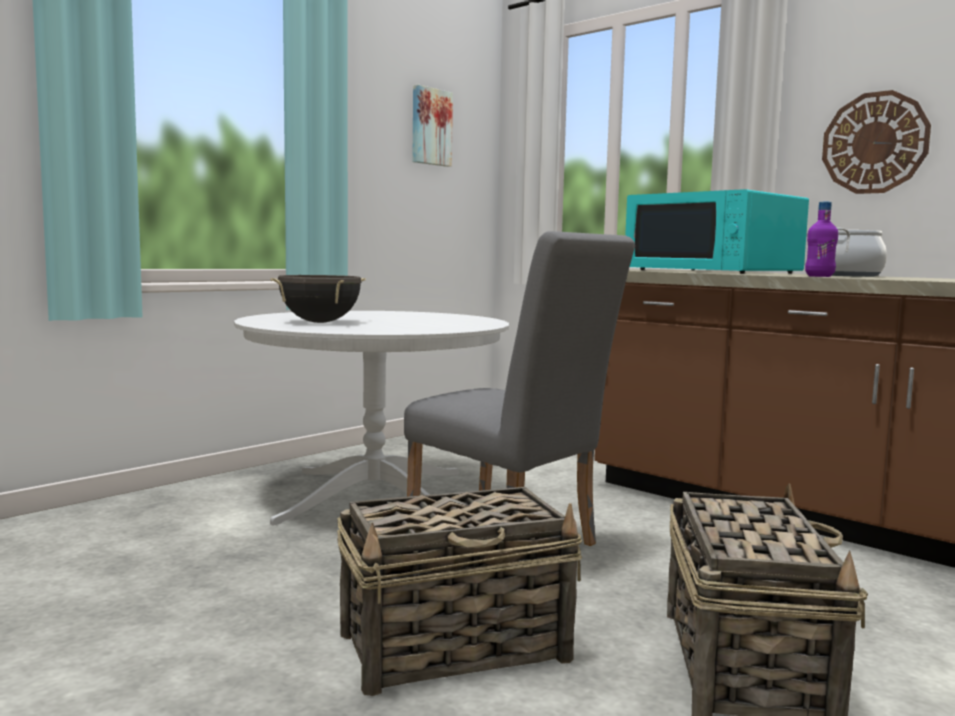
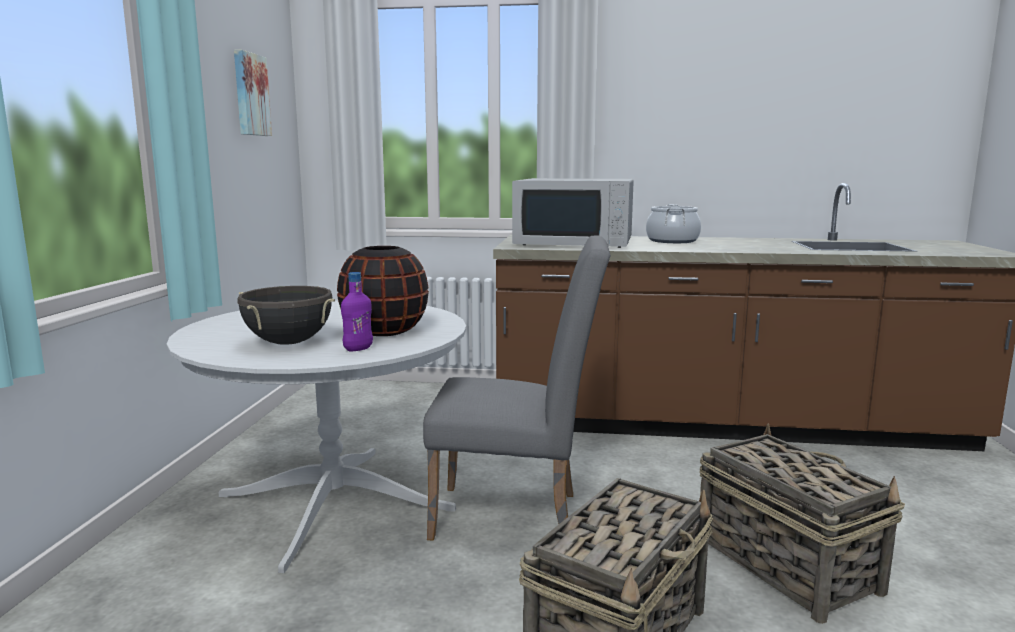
camera: 35 degrees left, 5 degrees up
turquoise microwave [625,189,809,274] -> white microwave [512,178,634,248]
purple bottle [805,202,838,277] -> purple bottle moved to [341,272,373,351]
wall clock [822,90,931,194] -> none
none -> black vase [337,246,429,336]

